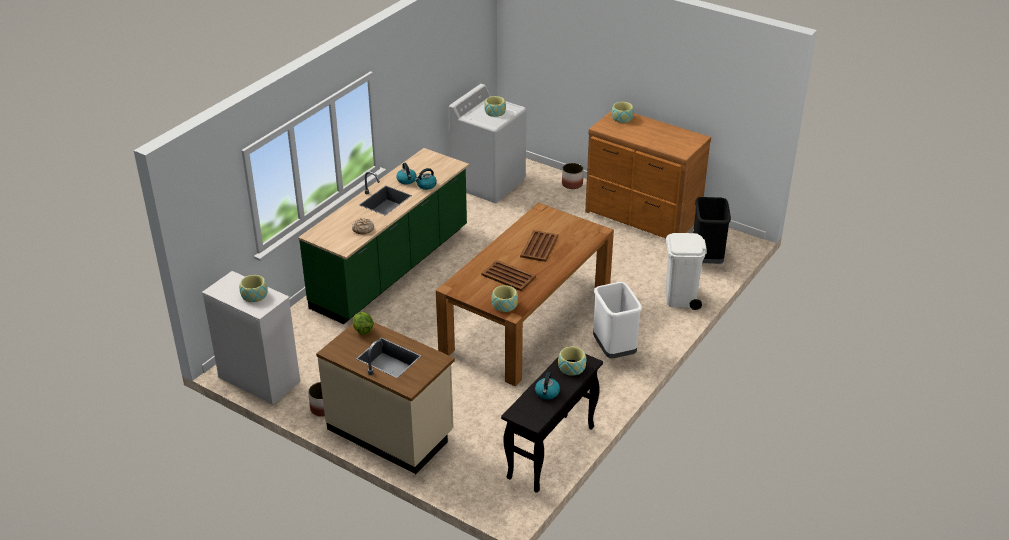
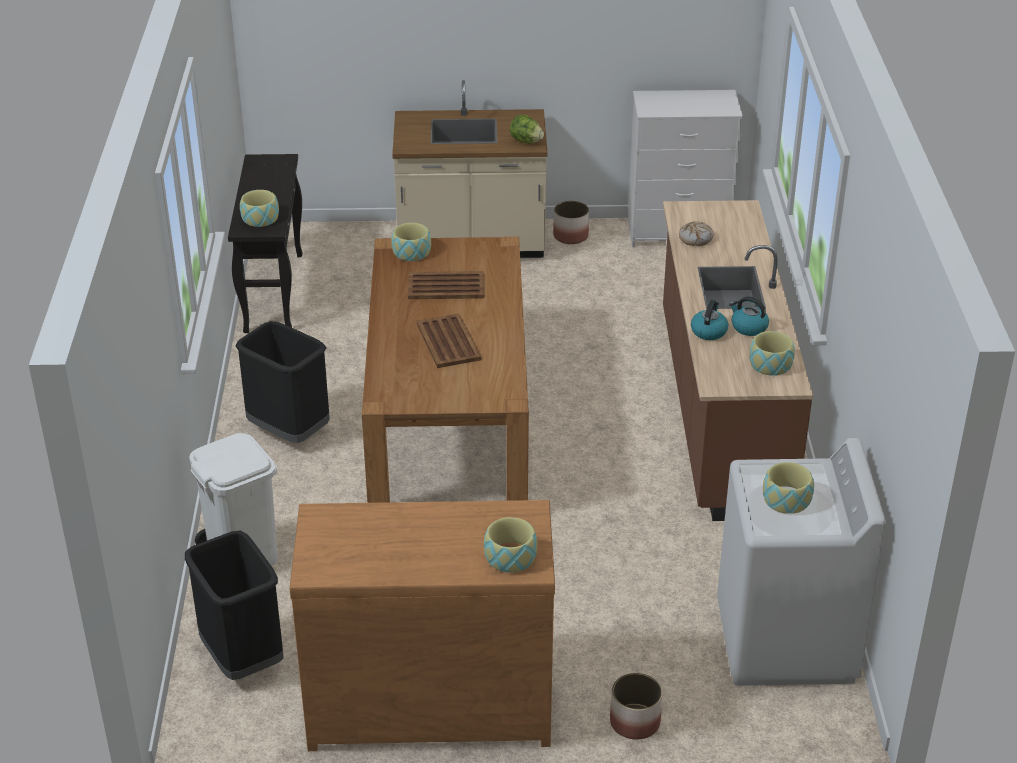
camera: 145 degrees right, 0 degrees up
bowl [239,275,268,302] -> bowl moved to [749,331,795,376]
green counter [298,148,469,324] -> brown counter [663,200,813,521]
kettle [535,372,560,399] -> none
white trash can [593,282,642,358] -> black trash can [235,321,330,443]

